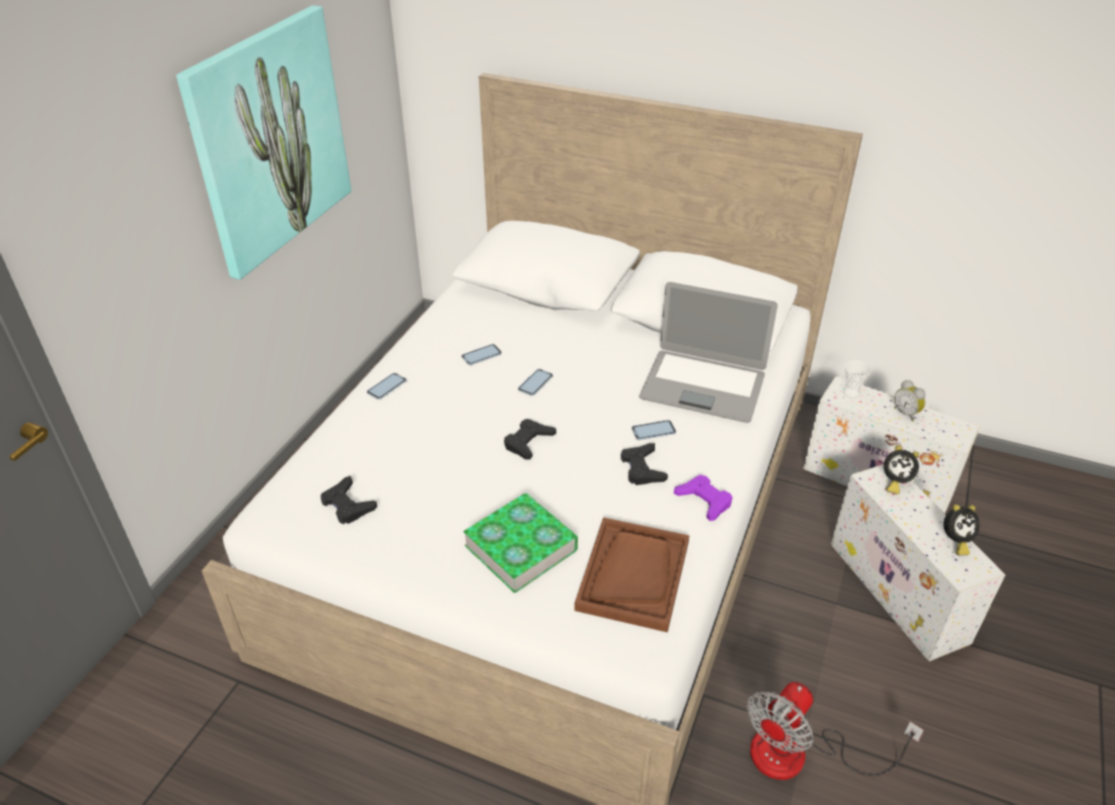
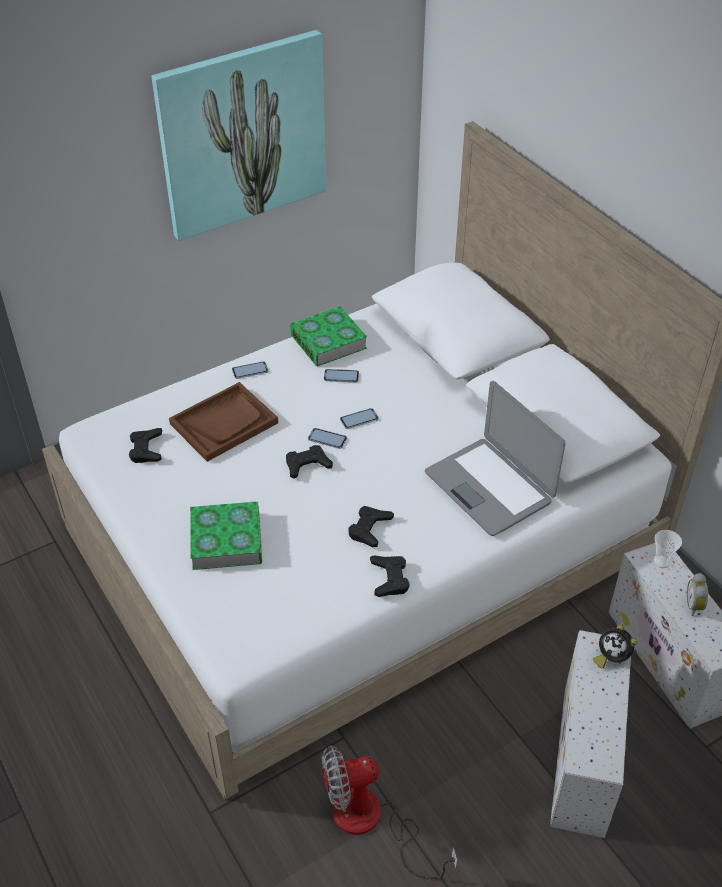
camera: 35 degrees right, 5 degrees up
brown tray [574,517,690,632] -> brown tray moved to [169,382,278,462]
phone [632,420,676,440] -> phone moved to [308,428,347,449]
purple game controller [674,475,733,521] -> black game controller [370,555,410,597]
alarm clock [943,504,979,555] -> none
none -> book [290,306,367,367]

